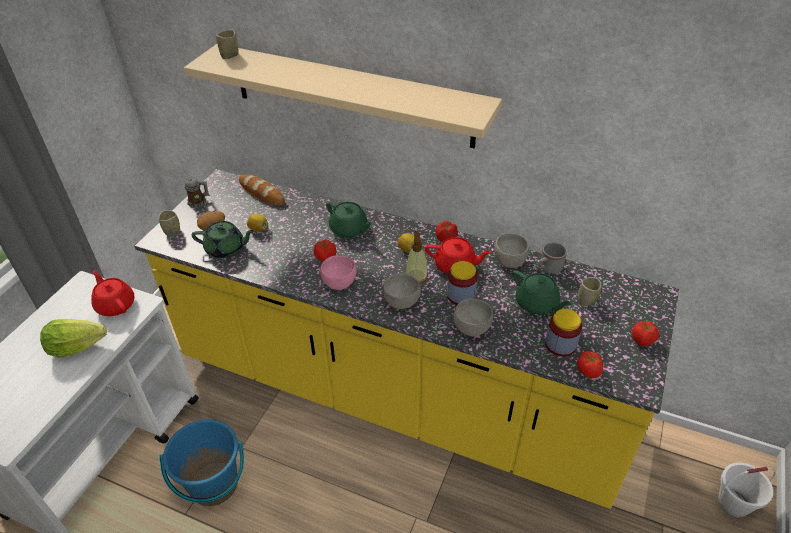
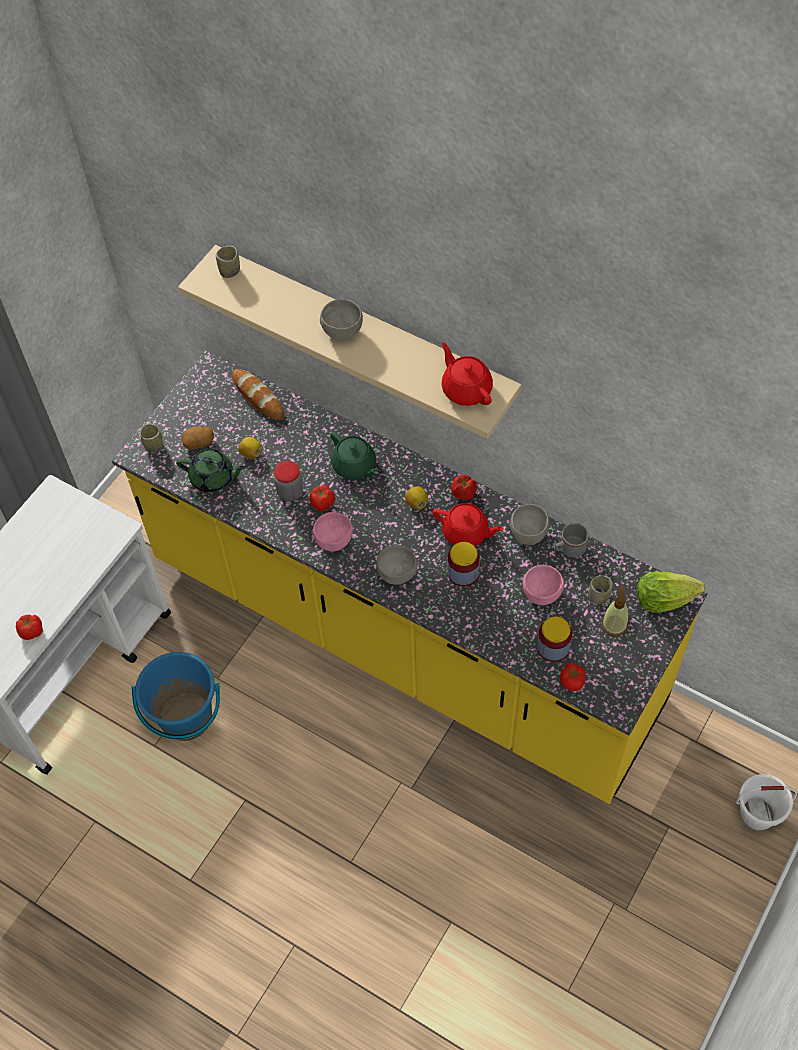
camera: 10 degrees right, 15 degrees up
lettuce [40,319,107,358] -> lettuce moved to [637,572,705,613]
red teapot [91,270,135,316] -> red teapot moved to [442,342,493,406]
mug [185,179,209,208] -> none
soap dispenser [406,231,428,284] -> soap dispenser moved to [602,585,628,636]
grey bowl [453,298,493,336] -> grey bowl moved to [320,299,363,341]
green teapot [513,271,571,314] -> pink bowl [523,565,564,605]
tomato [632,321,659,346] -> tomato moved to [16,614,43,640]
none -> jar [274,461,303,501]

